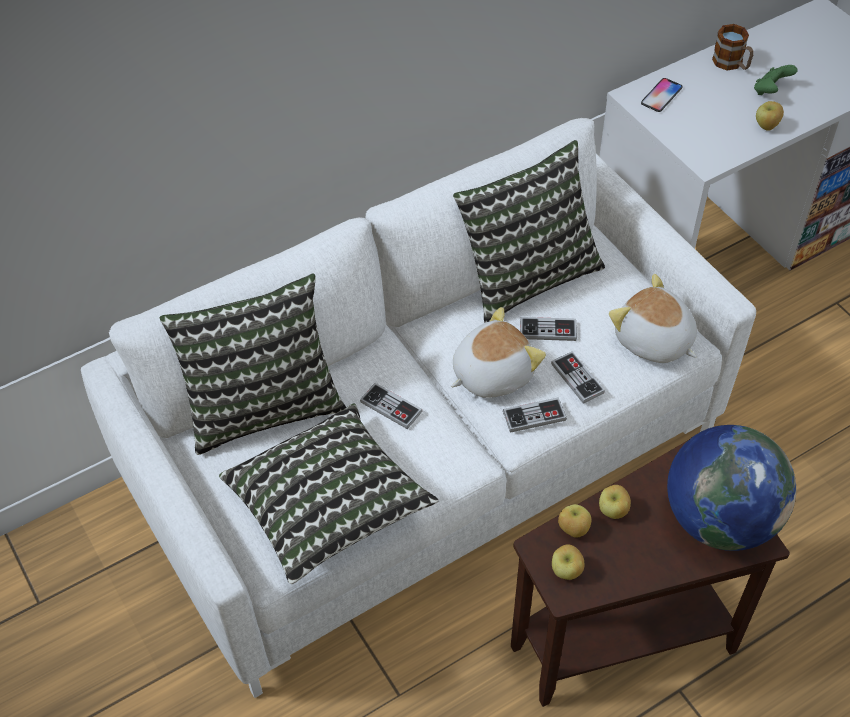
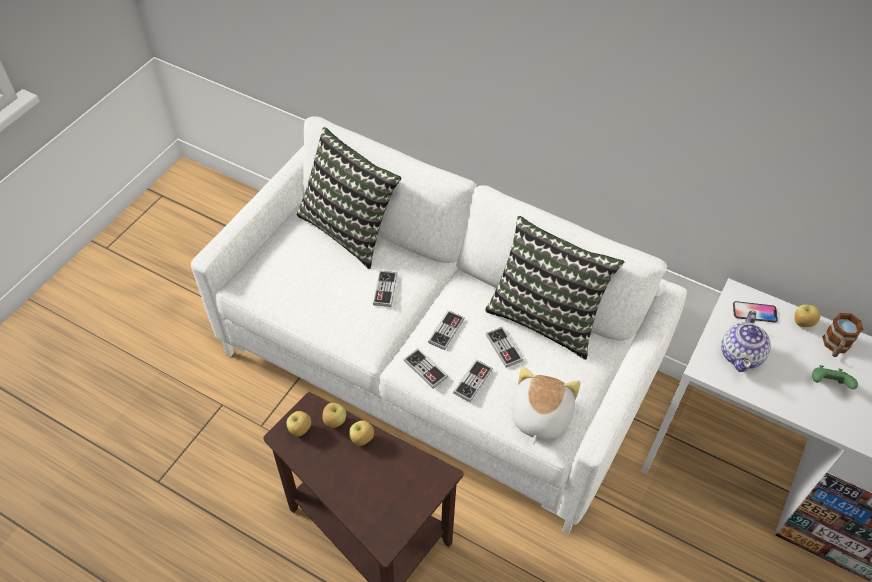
camera: 60 degrees right, 0 degrees up
pillow [219,404,439,584] -> none
plush toy [451,307,546,398] -> game controller [428,310,464,350]
globe [667,425,796,551] -> none
apple [756,101,784,131] -> apple moved to [794,304,820,327]
none -> teapot [721,310,771,372]

